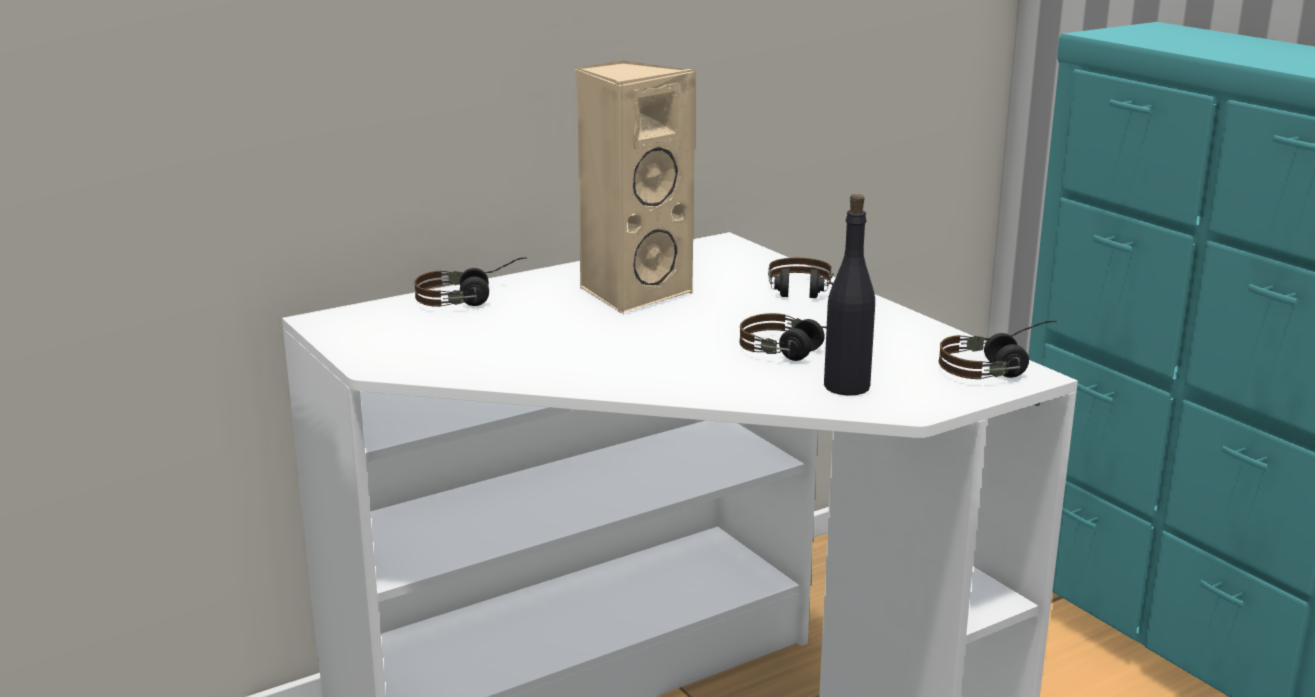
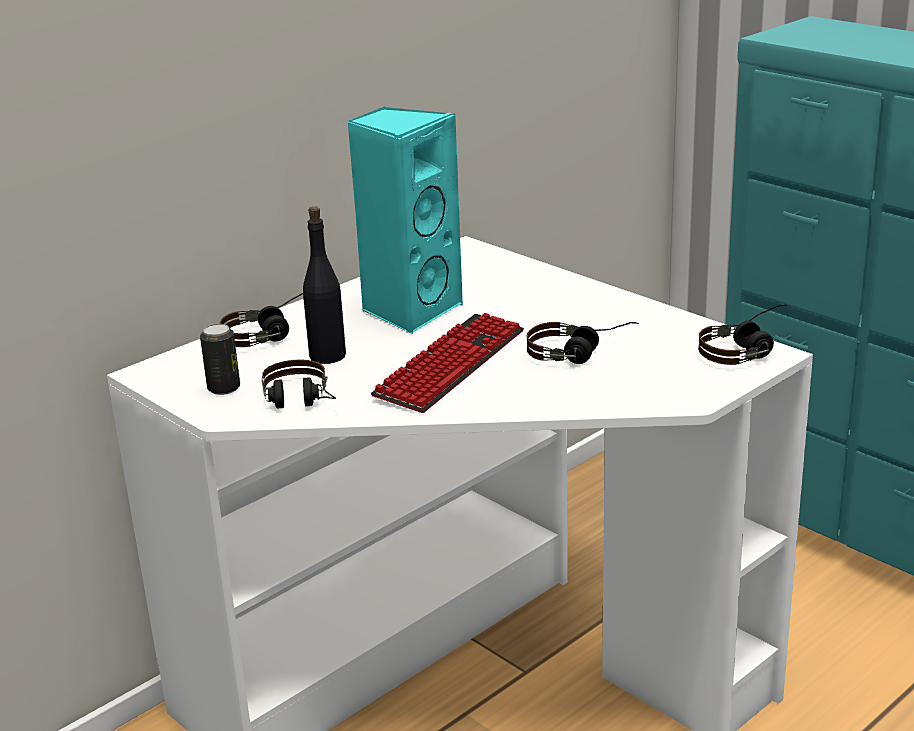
camera: 10 degrees left, 5 degrees up
beige speaker [576,60,696,314] -> turquoise speaker [347,106,463,334]
headphones [768,258,834,298] -> headphones moved to [262,360,336,408]
black bottle [824,194,875,396] -> black bottle moved to [303,206,346,364]
none -> can [200,324,240,395]
none -> keyboard [371,313,524,413]

